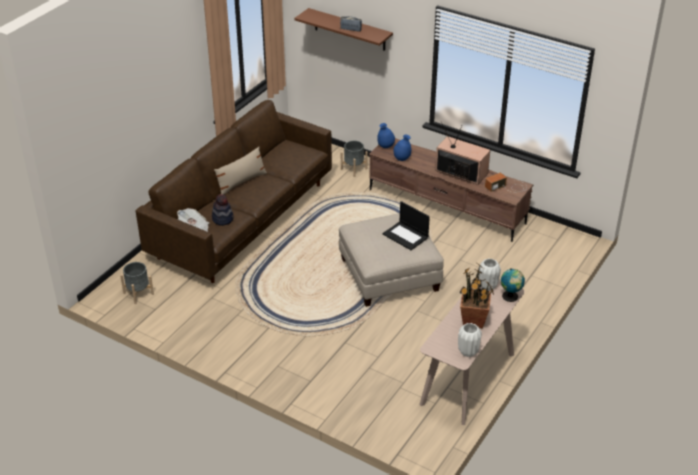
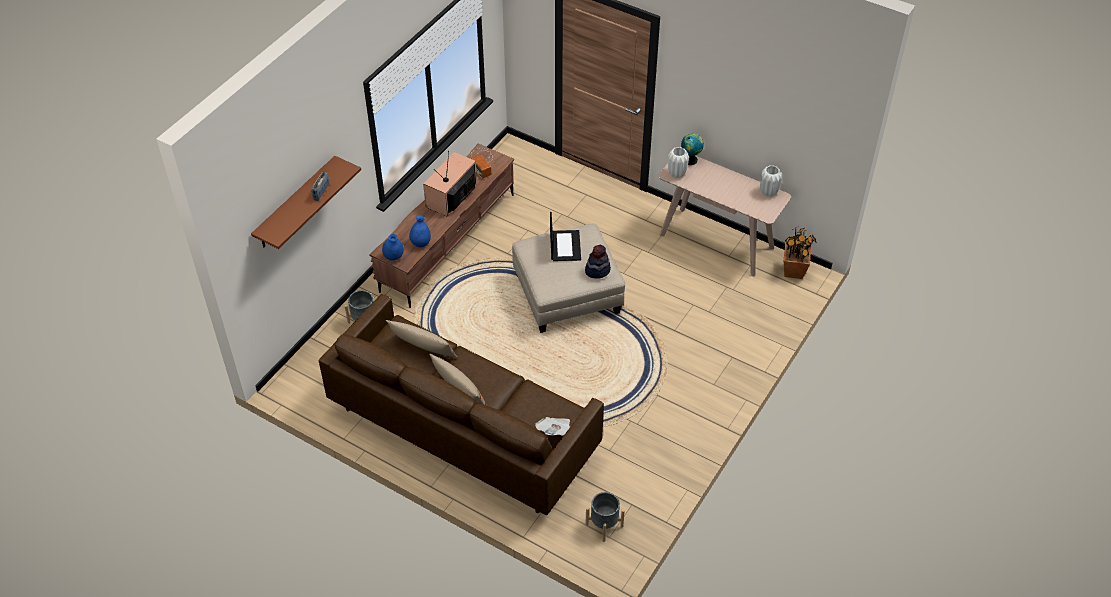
camera: 90 degrees left, 10 degrees up
hat [212,194,234,226] -> hat moved to [585,245,611,279]
laptop [383,201,430,250] -> laptop turned 45 degrees counterclockwise [550,212,581,261]
potted plant [459,264,495,329] -> potted plant moved to [784,227,817,279]
none -> beige pillow [386,320,458,358]

